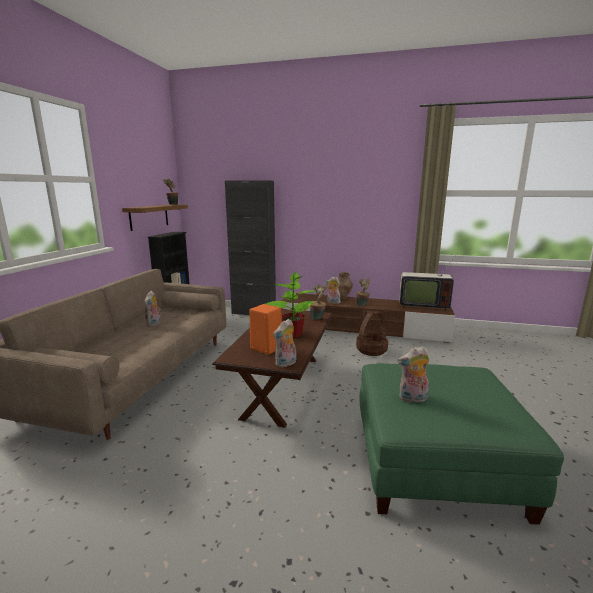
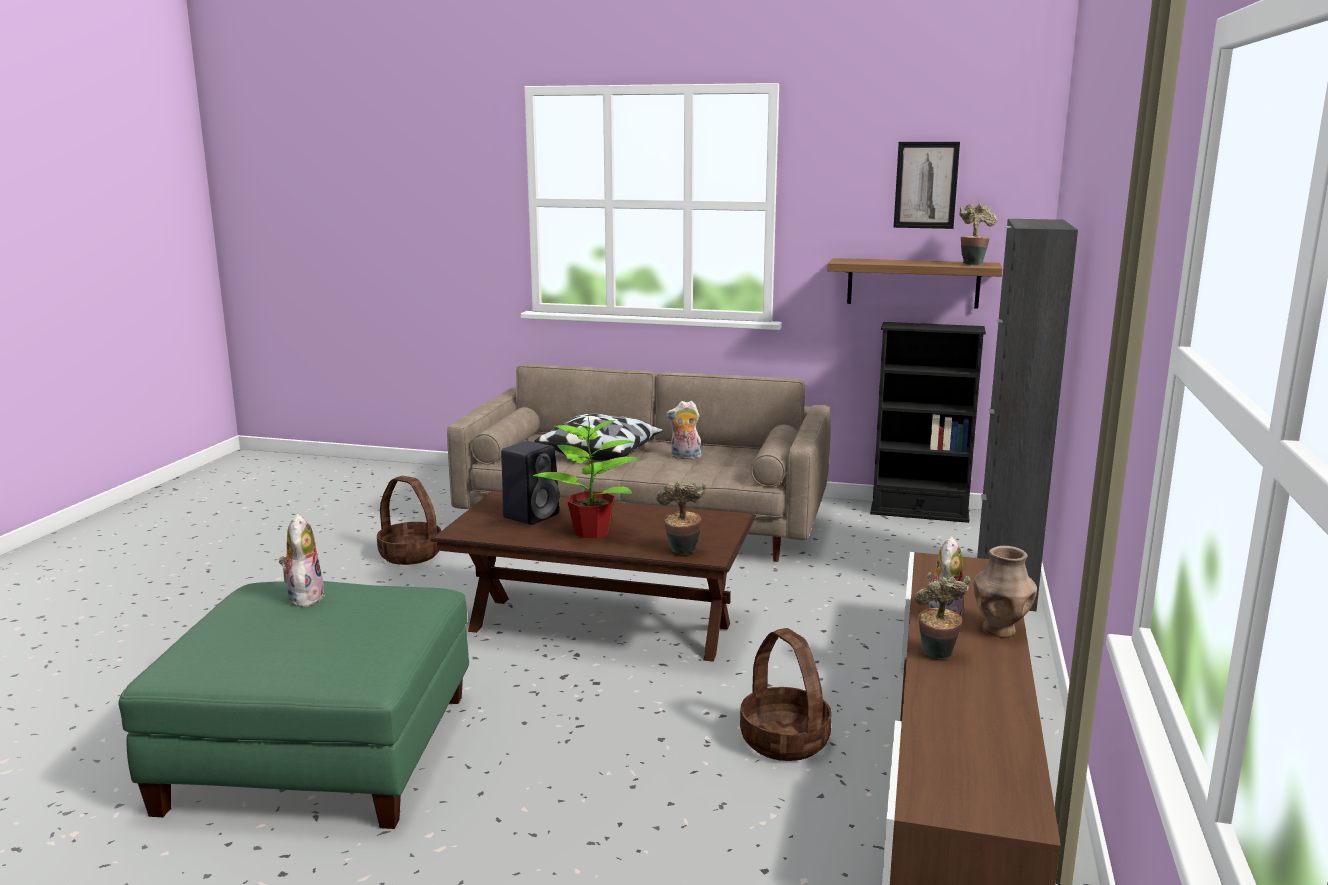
camera: 90 degrees right, 0 degrees up
orange speaker [249,304,282,355] -> black speaker [501,441,559,525]
plush toy [273,319,296,367] -> none
television [399,253,457,311] -> none
none -> basket [377,476,441,565]
none -> pillow [534,413,663,461]
none -> picture [894,142,960,229]

